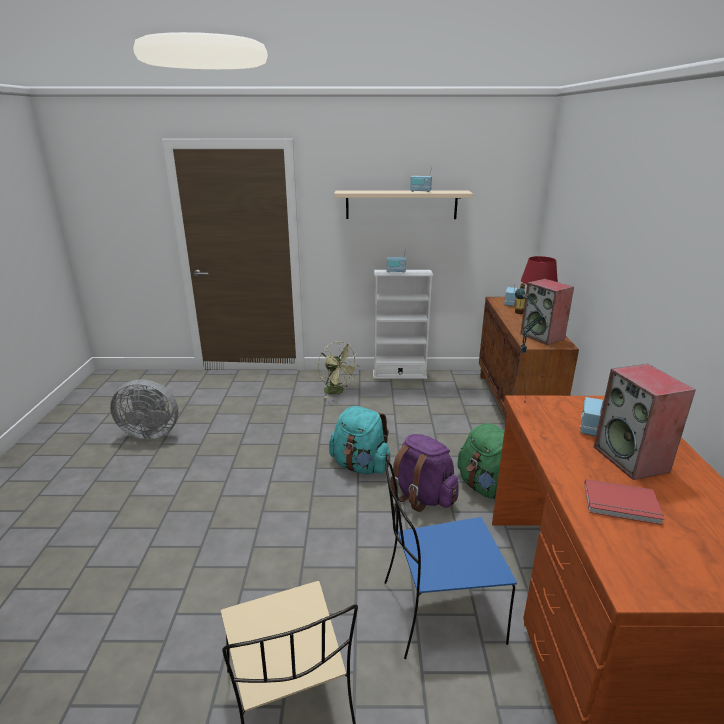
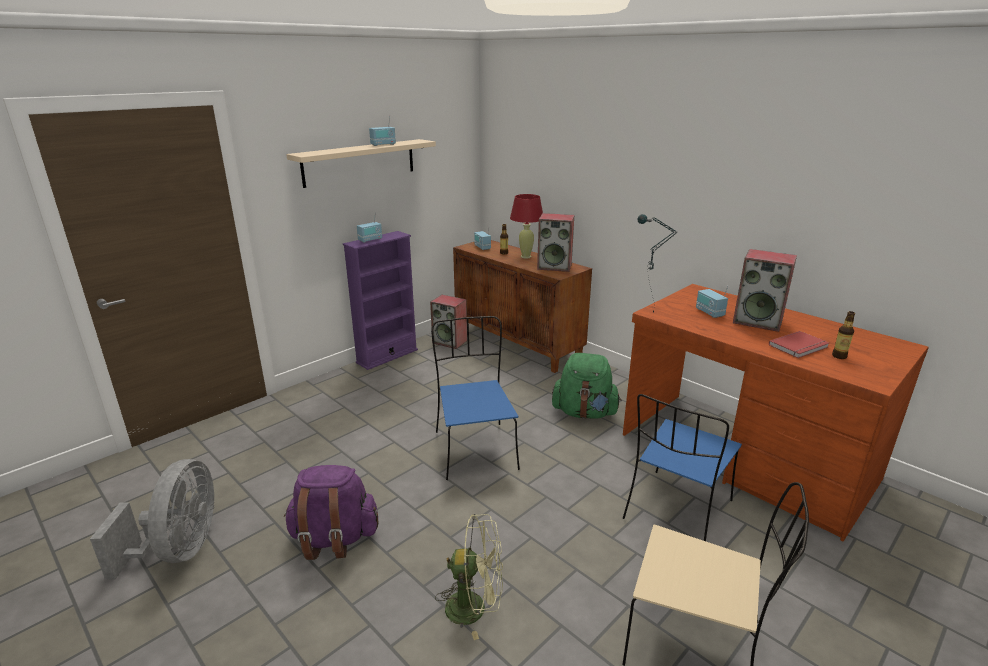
camera: 45 degrees left, 0 degrees up
grey fan [110,379,178,439] -> grey fan turned 45 degrees counterclockwise [90,459,214,580]
green fan [318,342,358,398] -> green fan moved to [435,514,503,640]
turquoise backpack [329,406,390,474] -> blue chair [431,316,520,480]
white bookcase [373,270,433,379] -> purple bookcase [343,231,418,370]
purple backpack [390,434,459,512] -> purple backpack moved to [284,465,378,560]
none -> speaker [430,295,467,349]
none -> bottle [832,311,855,359]

